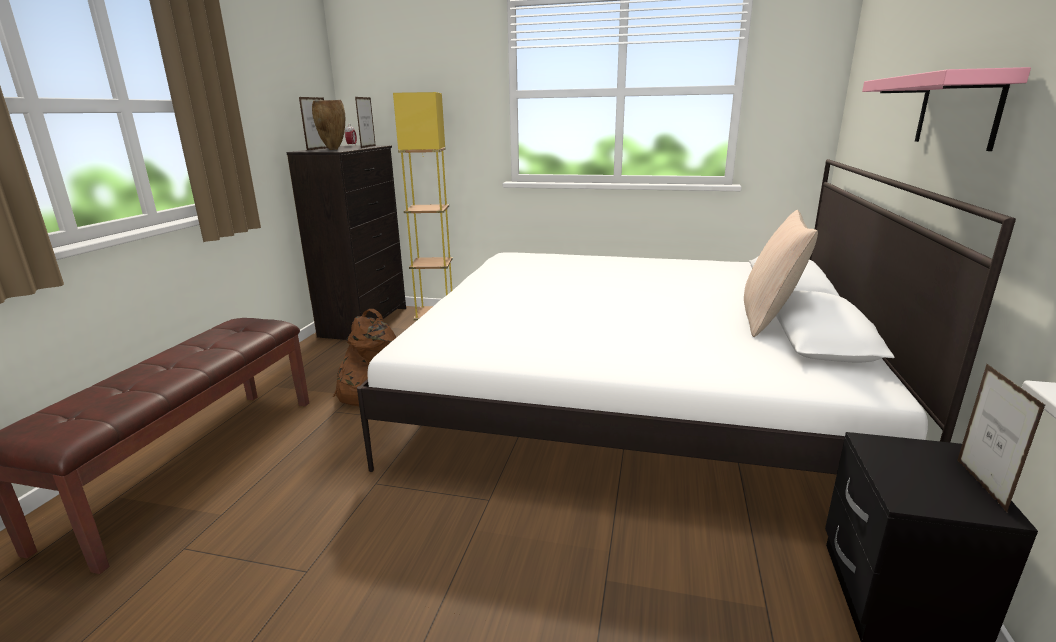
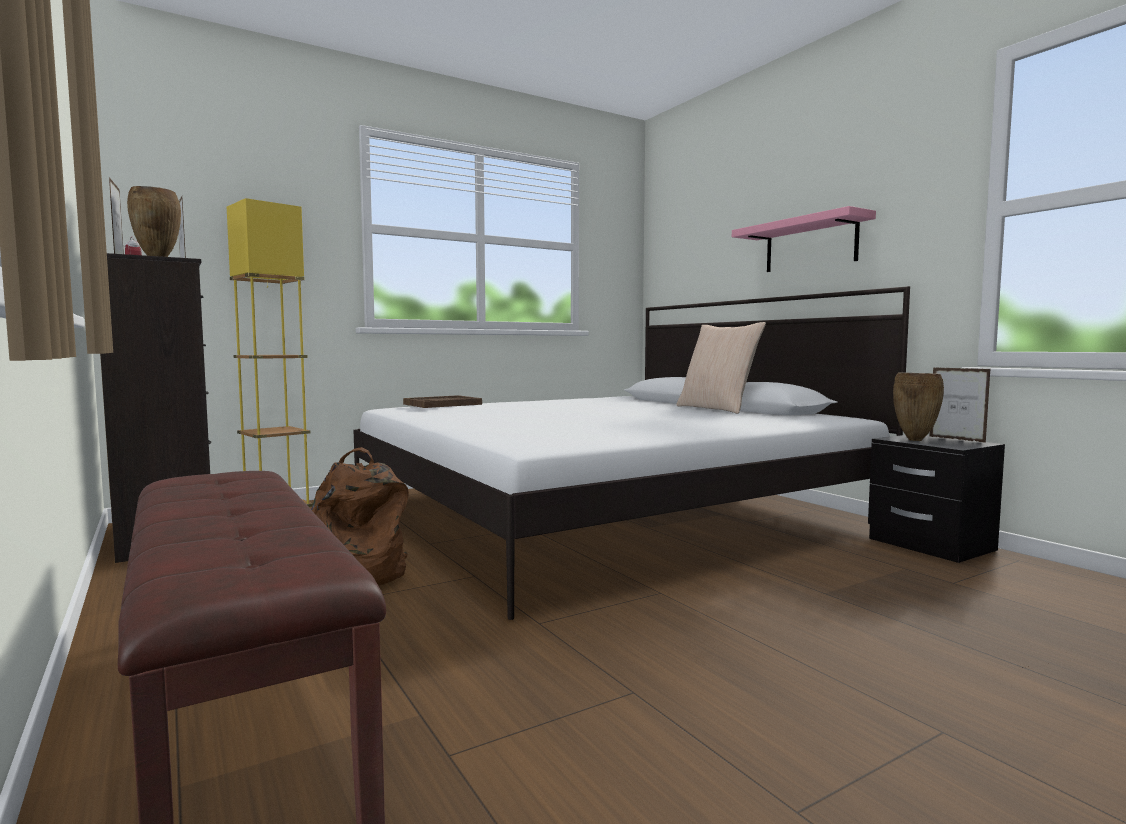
camera: 45 degrees left, 15 degrees down
none -> brown tray [403,395,482,408]
none -> brown vase [893,372,944,441]

